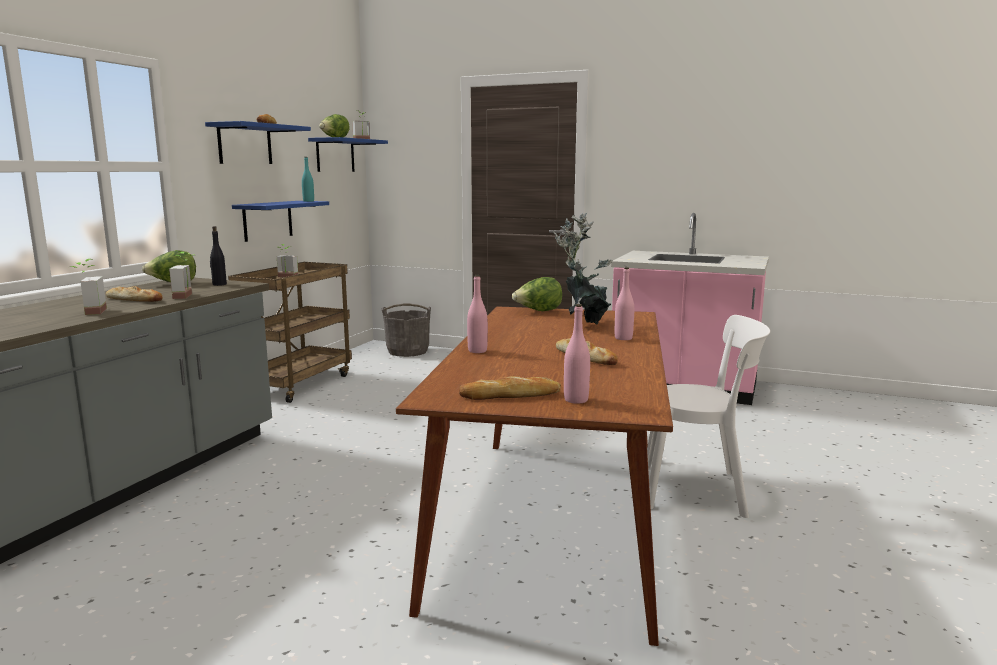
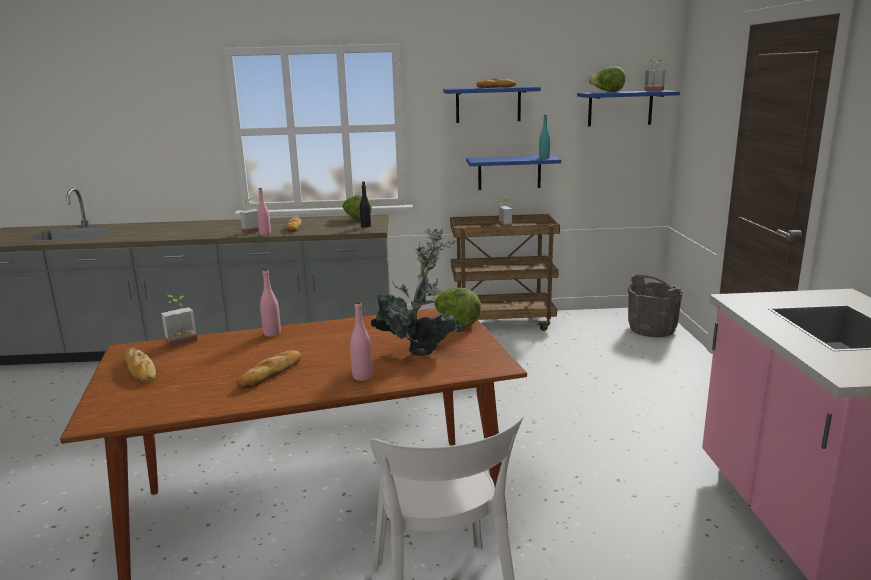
camera: 65 degrees right, 5 degrees up
potted plant [169,250,192,299] -> potted plant moved to [161,295,198,347]
pink bottle [564,304,590,404] -> pink bottle moved to [257,188,271,236]

